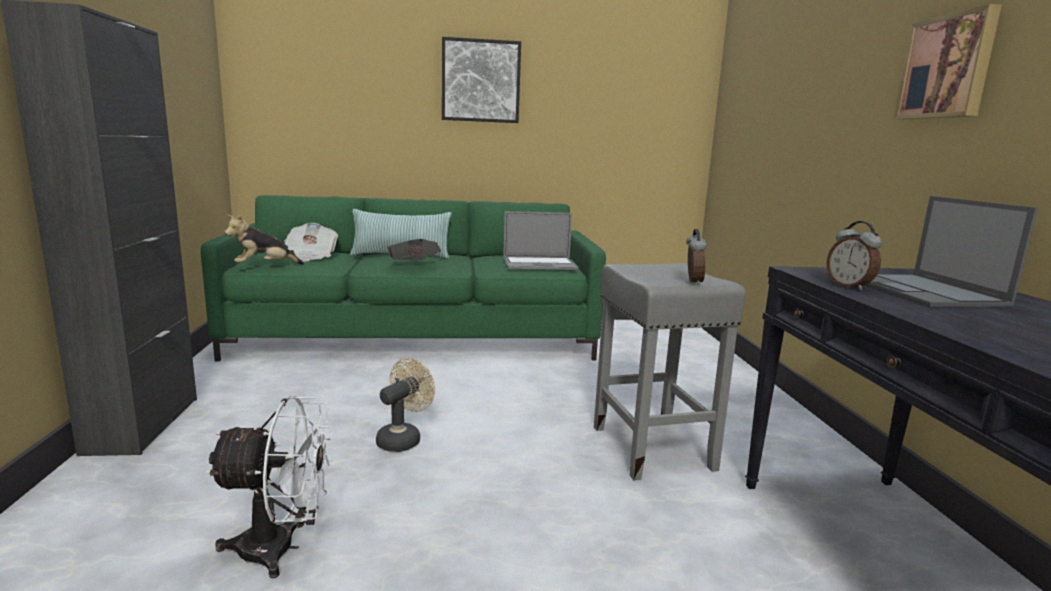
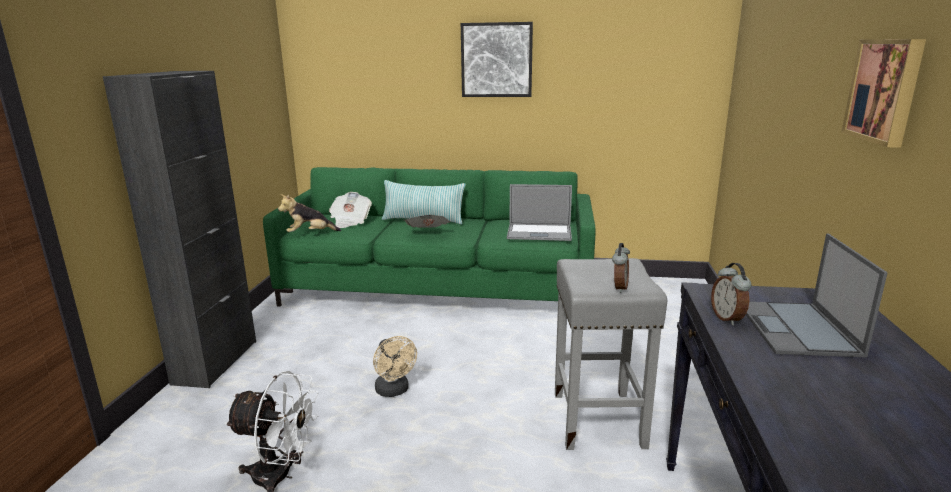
camera: 15 degrees right, 5 degrees up
beige fan [376,358,435,452] -> beige fan turned 105 degrees clockwise [373,336,417,397]

